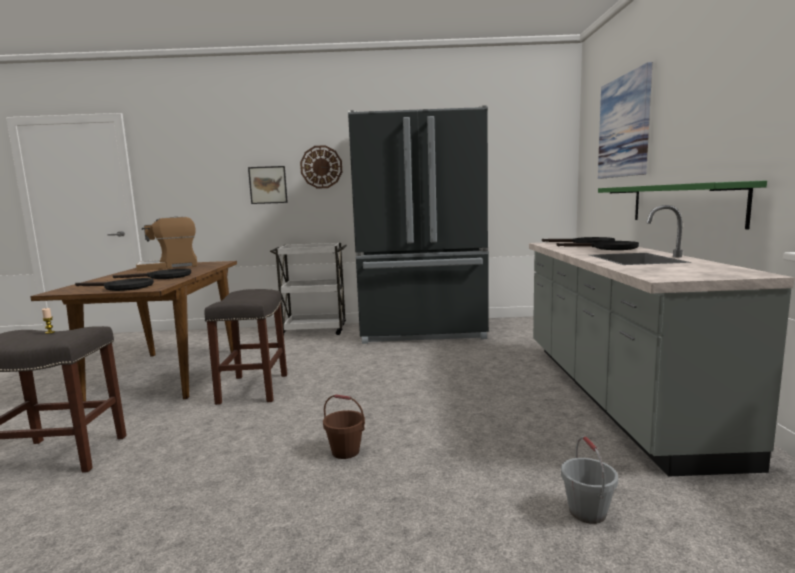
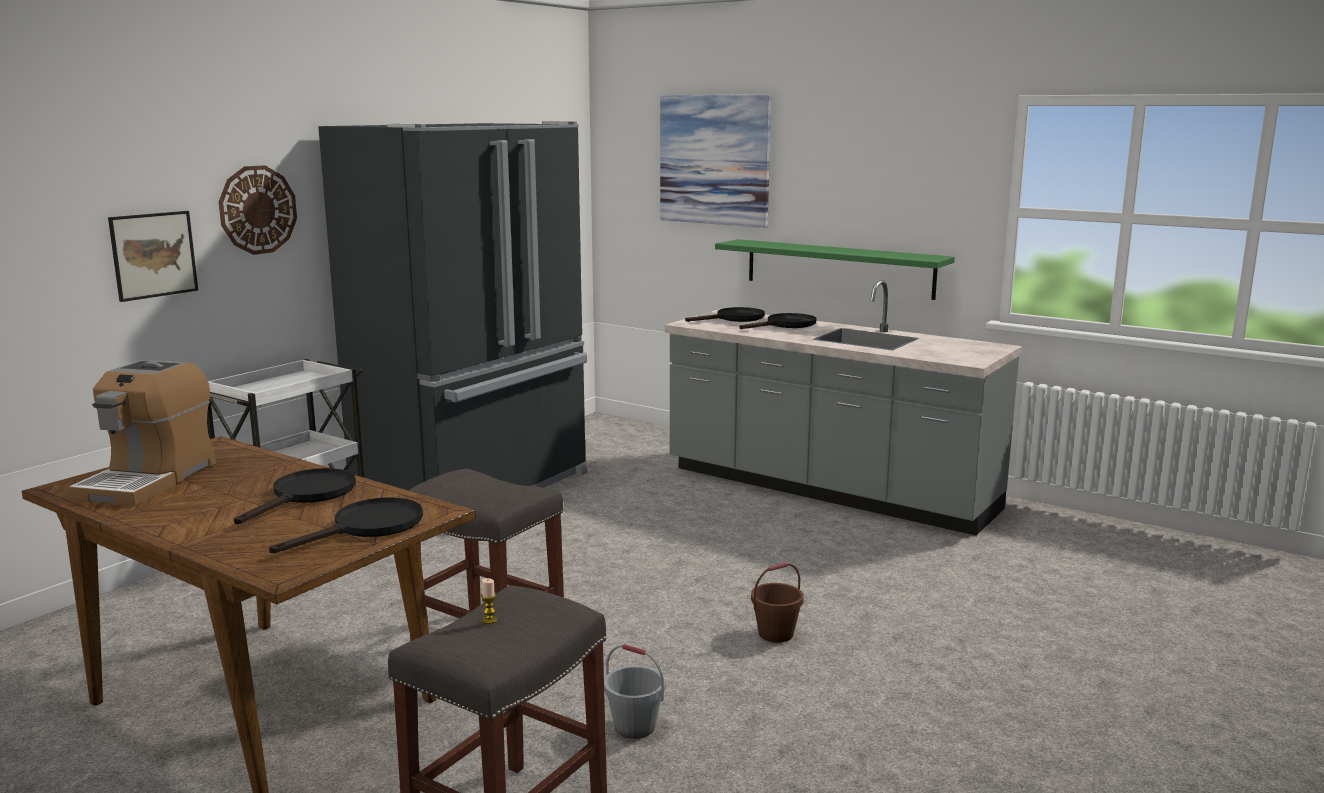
camera: 55 degrees left, 5 degrees up
grey bucket [561,436,618,524] -> grey bucket moved to [604,644,665,739]

